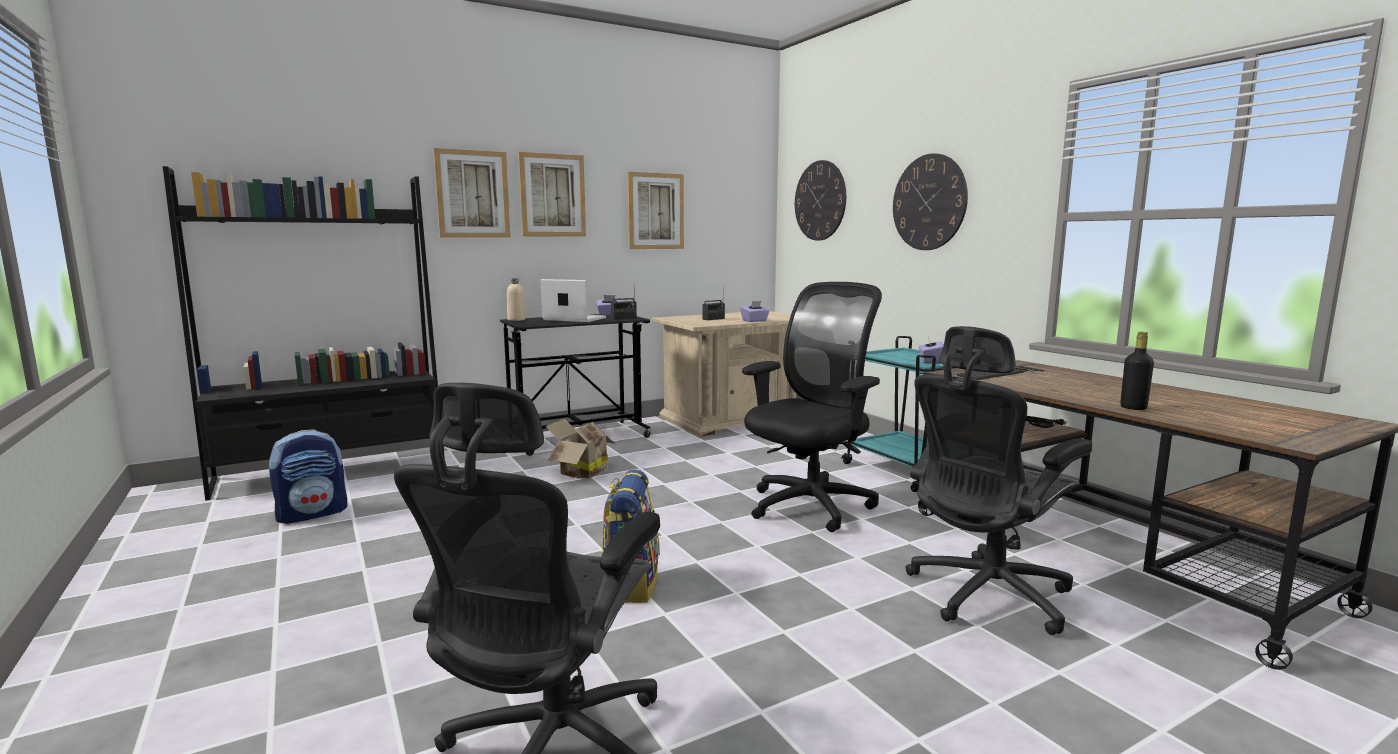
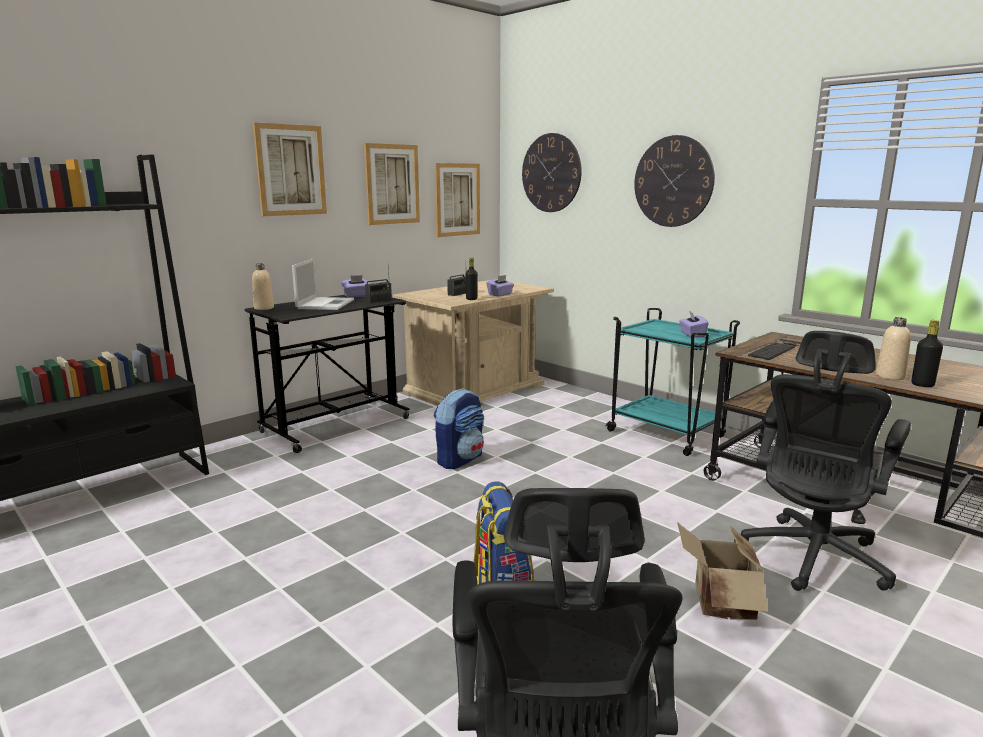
camera: 15 degrees left, 5 degrees up
backpack [269,429,347,523] -> backpack moved to [434,388,484,469]
picture [433,148,511,238] -> picture moved to [435,163,480,237]
laptop [541,279,606,322] -> laptop turned 90 degrees clockwise [292,258,354,310]
cardboard box [546,419,616,479] -> cardboard box moved to [677,522,768,620]
black office chair [742,282,882,532] -> none
none -> black bottle [465,258,478,300]
none -> beige bottle [876,317,911,380]

